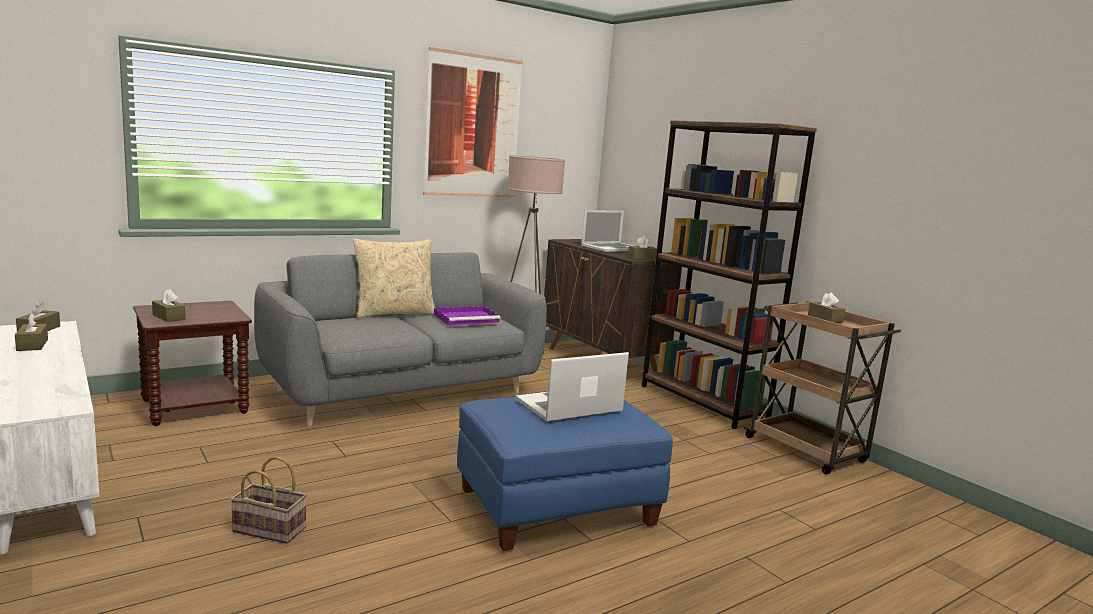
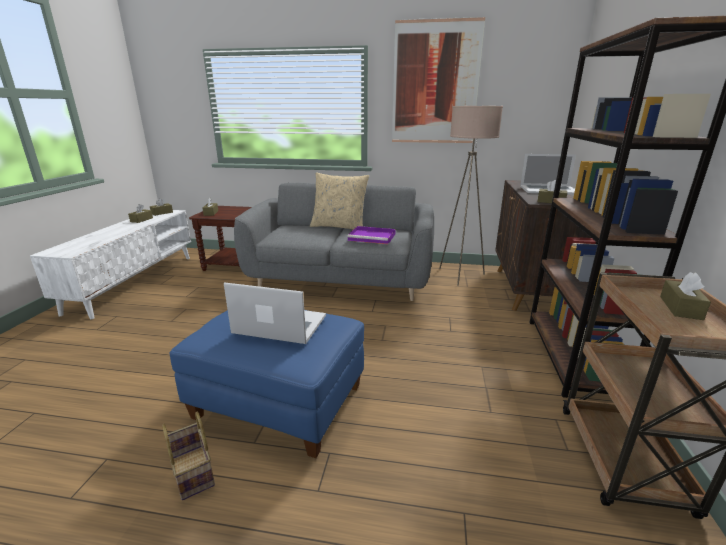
camera: 45 degrees right, 10 degrees up
basket [230,456,307,544] -> basket moved to [162,412,215,500]

